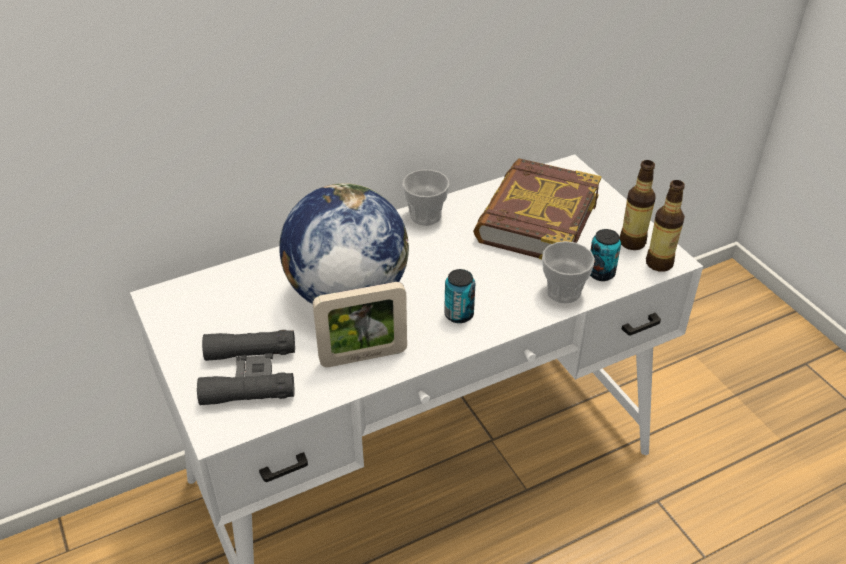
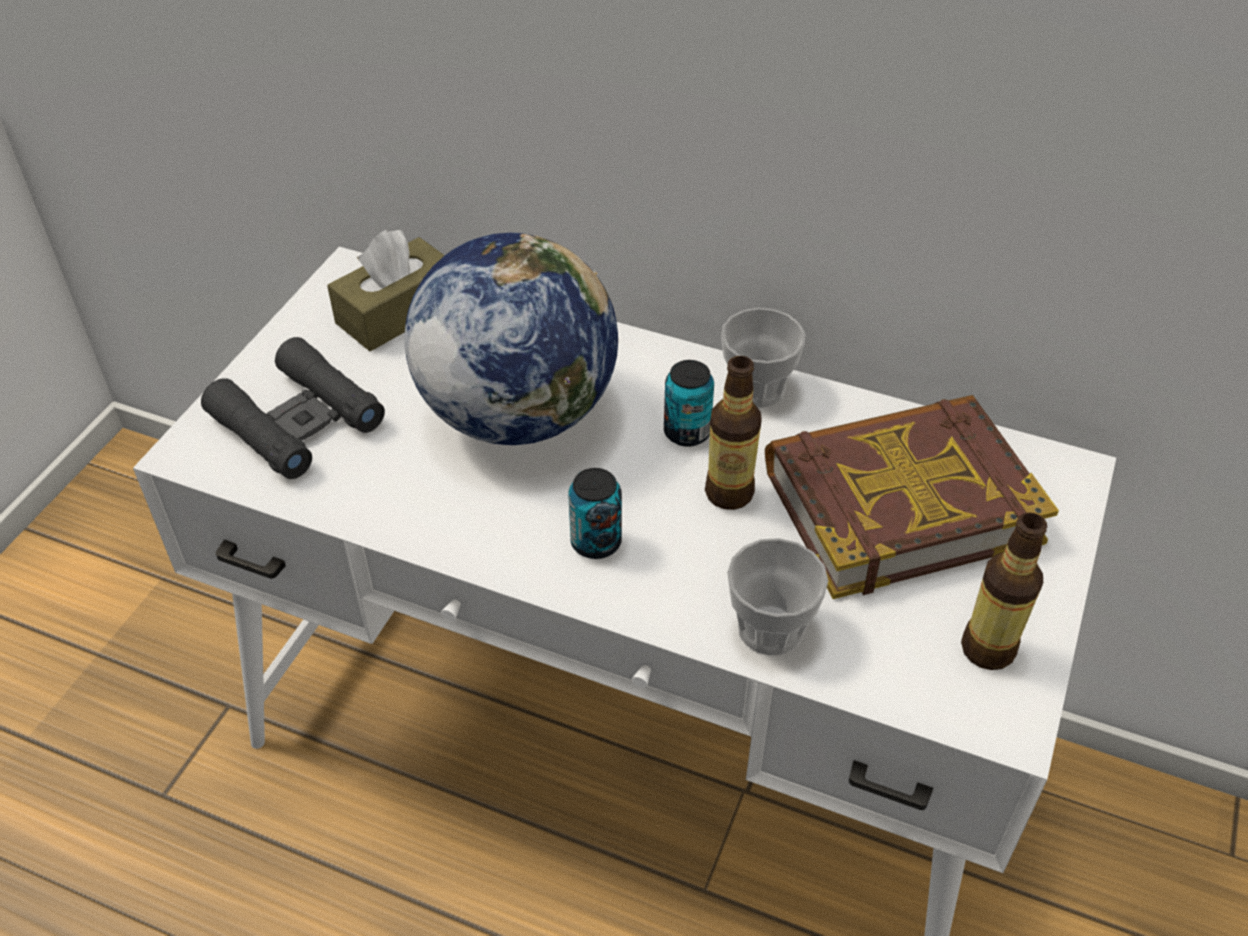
camera: 50 degrees right, 5 degrees up
picture frame [313,282,407,367] -> none
can [590,229,621,281] -> can moved to [664,360,714,447]
bottle [646,180,685,272] -> bottle moved to [705,356,762,510]
none -> brown tissue box [327,230,445,351]

